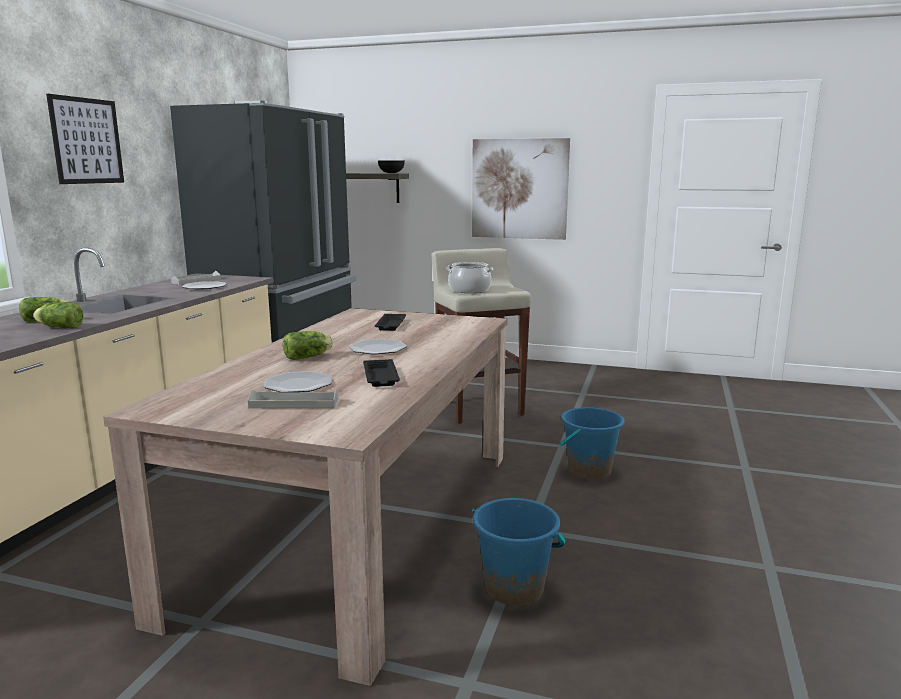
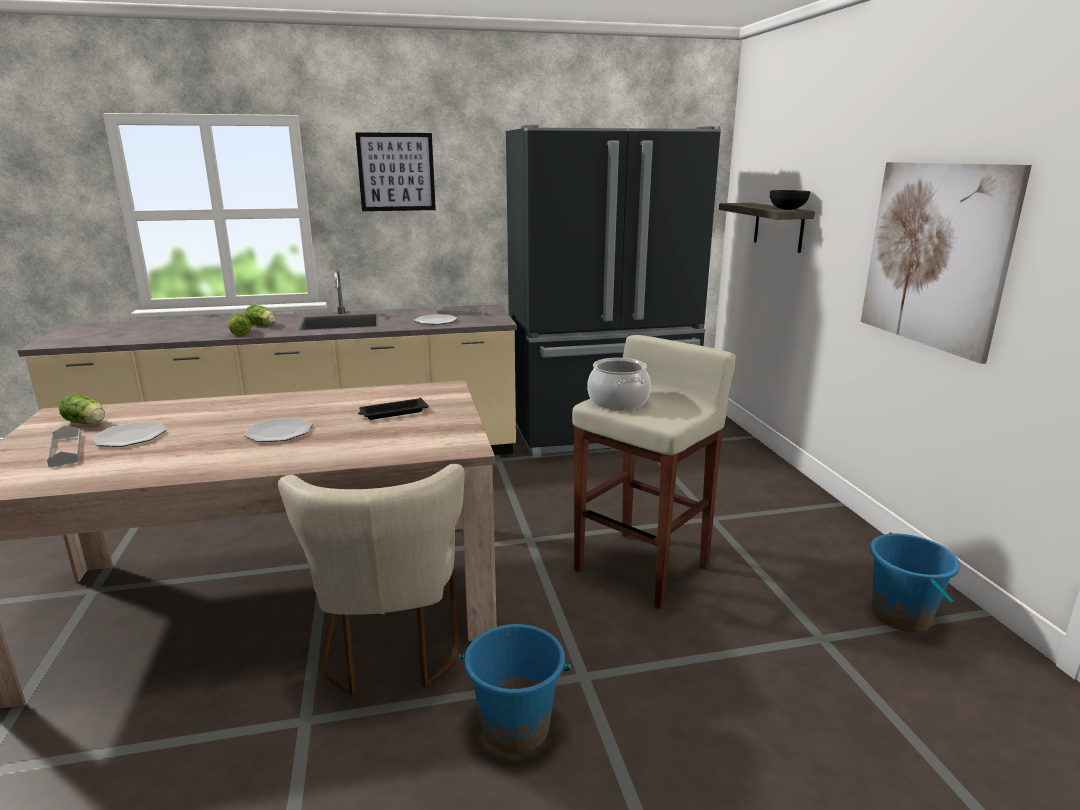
camera: 60 degrees right, 5 degrees up
lettuce [283,331,333,360] -> lettuce moved to [59,393,105,424]
black tray [363,359,400,387] -> none
blue bucket [472,498,565,606] -> blue bucket moved to [870,532,960,633]
none -> beige chair [278,464,465,697]

